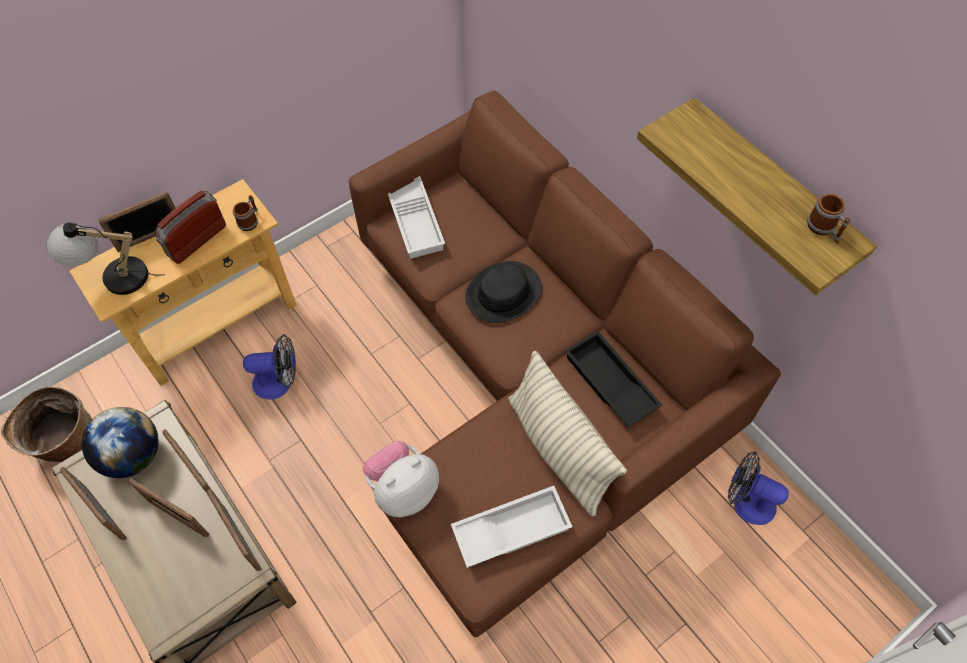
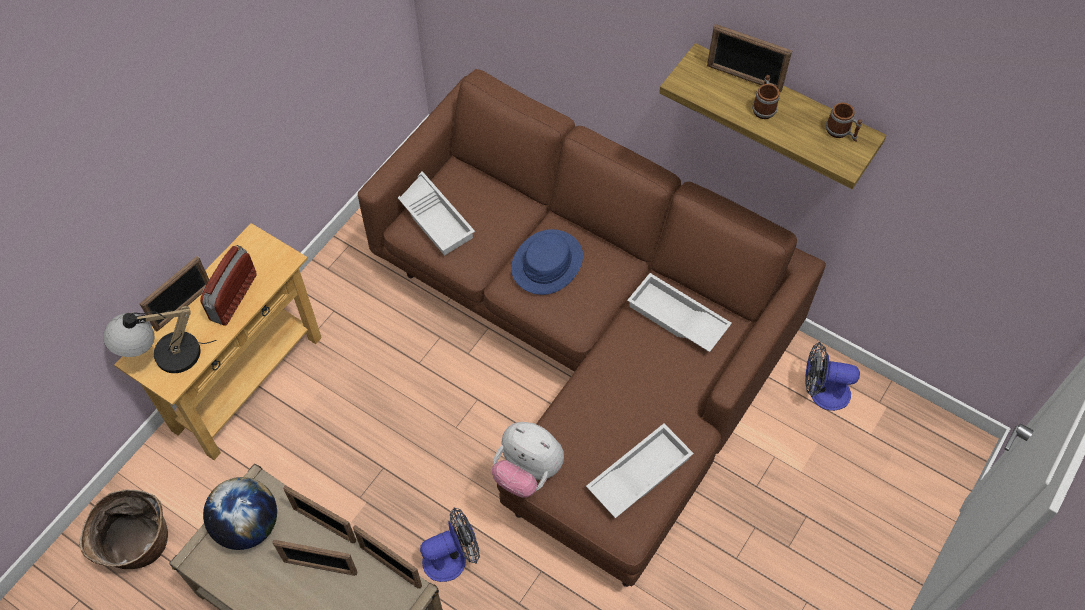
camera: 20 degrees left, 0 degrees up
picture frame [60,467,127,541] -> picture frame moved to [707,24,792,92]
mug [233,195,258,231] -> mug moved to [752,75,780,119]
fan [243,334,296,399] -> fan moved to [420,507,480,582]
plush toy [363,441,439,517] -> plush toy turned 90 degrees counterclockwise [492,422,564,498]
black hat [465,261,542,323] -> blue hat [511,229,583,295]
pillow [509,351,627,516] -> none
black tray [565,331,662,428] -> white tray [627,273,732,352]

